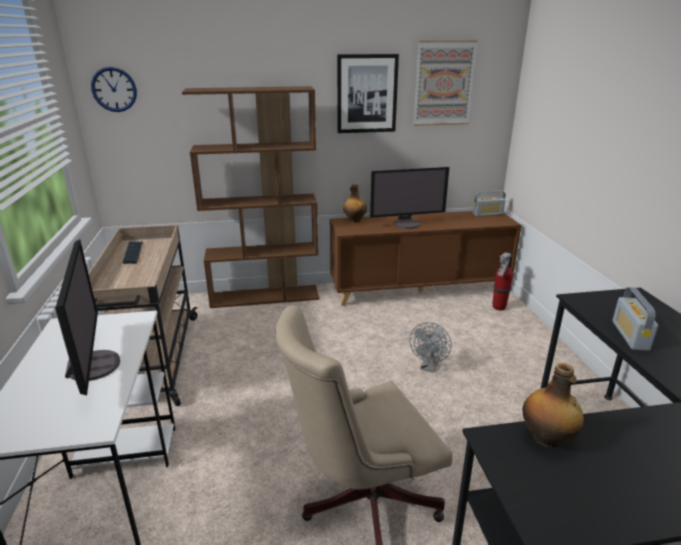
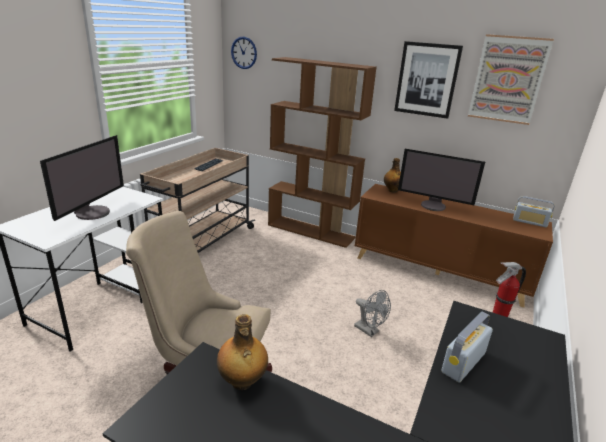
camera: 35 degrees right, 0 degrees up
grey fan [409,322,452,373] -> grey fan turned 105 degrees counterclockwise [354,290,391,337]

